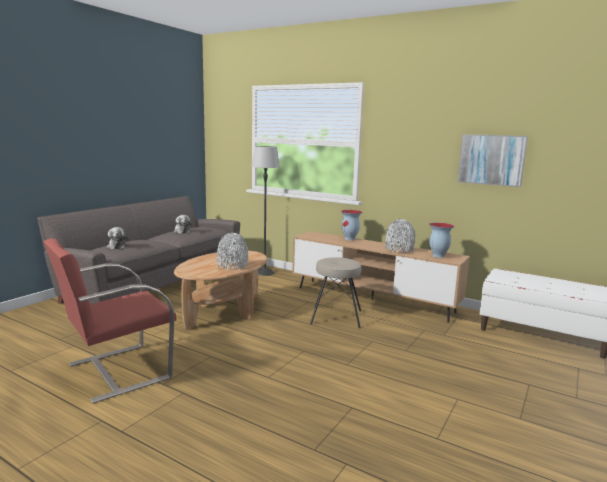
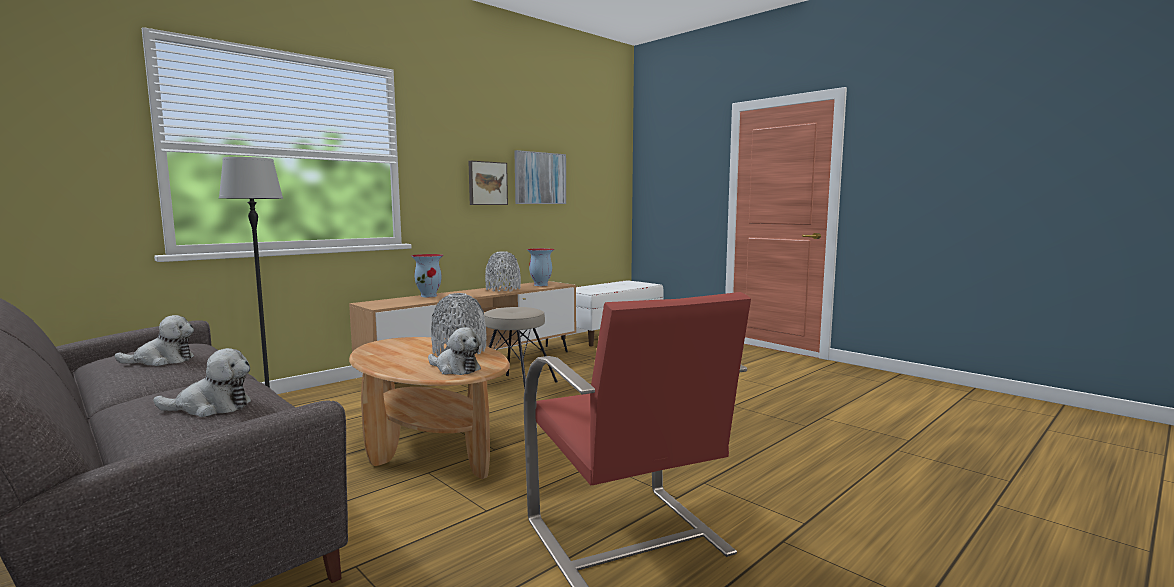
camera: 75 degrees left, 5 degrees down
none -> plush toy [428,327,481,375]
none -> picture [468,161,508,205]

